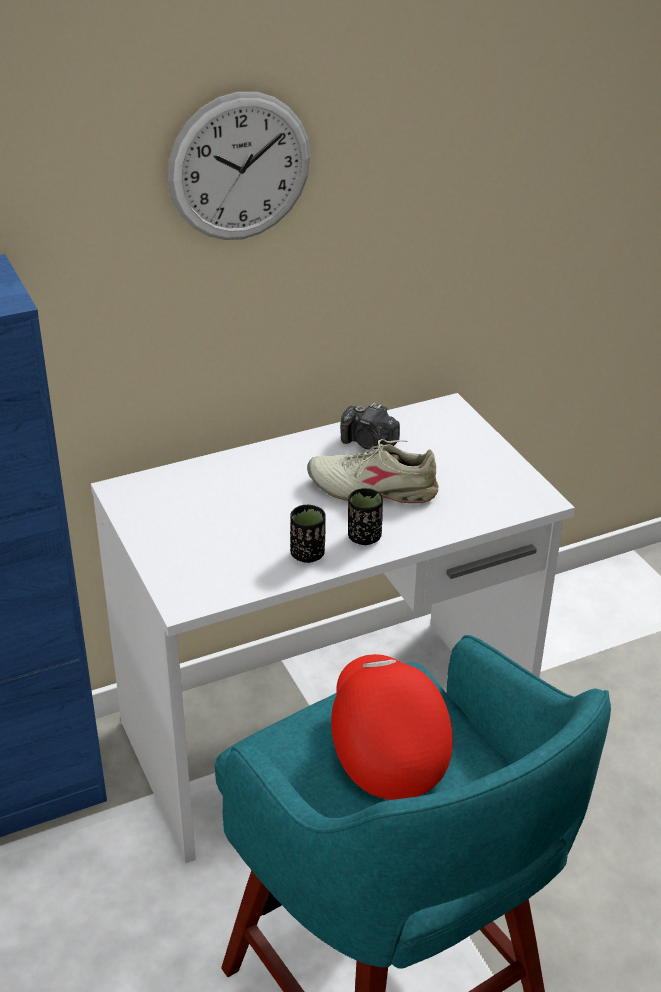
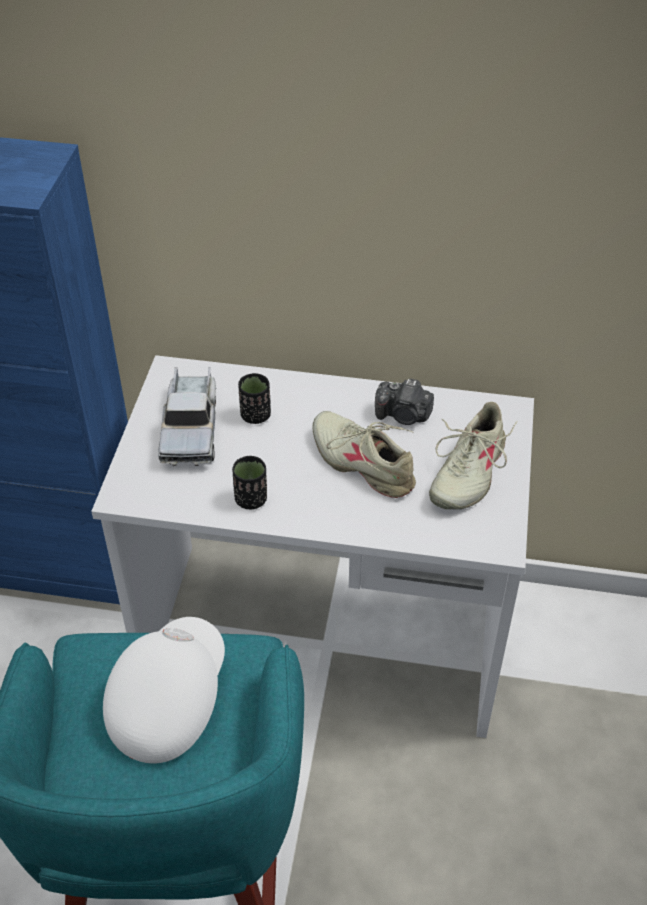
camera: 35 degrees right, 10 degrees up
wall clock [167,92,311,240] -> none
red cap [331,654,453,800] -> white cap [103,617,225,764]
camera [340,403,400,450] -> camera turned 45 degrees counterclockwise [375,378,434,425]
black cup [348,488,383,545] -> black cup moved to [238,373,271,424]
none -> toy truck [158,367,216,466]
none -> beige shoe [429,402,517,509]

